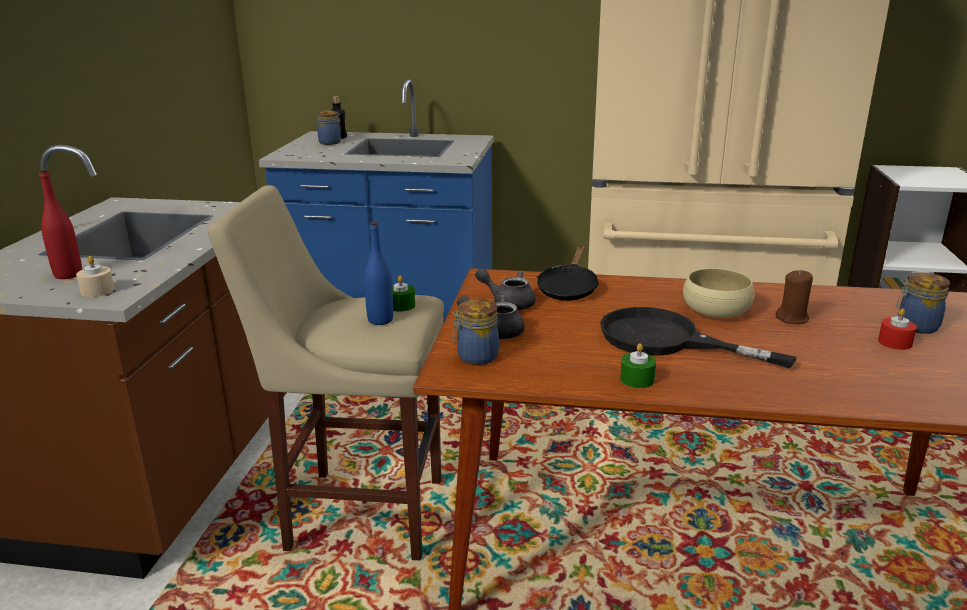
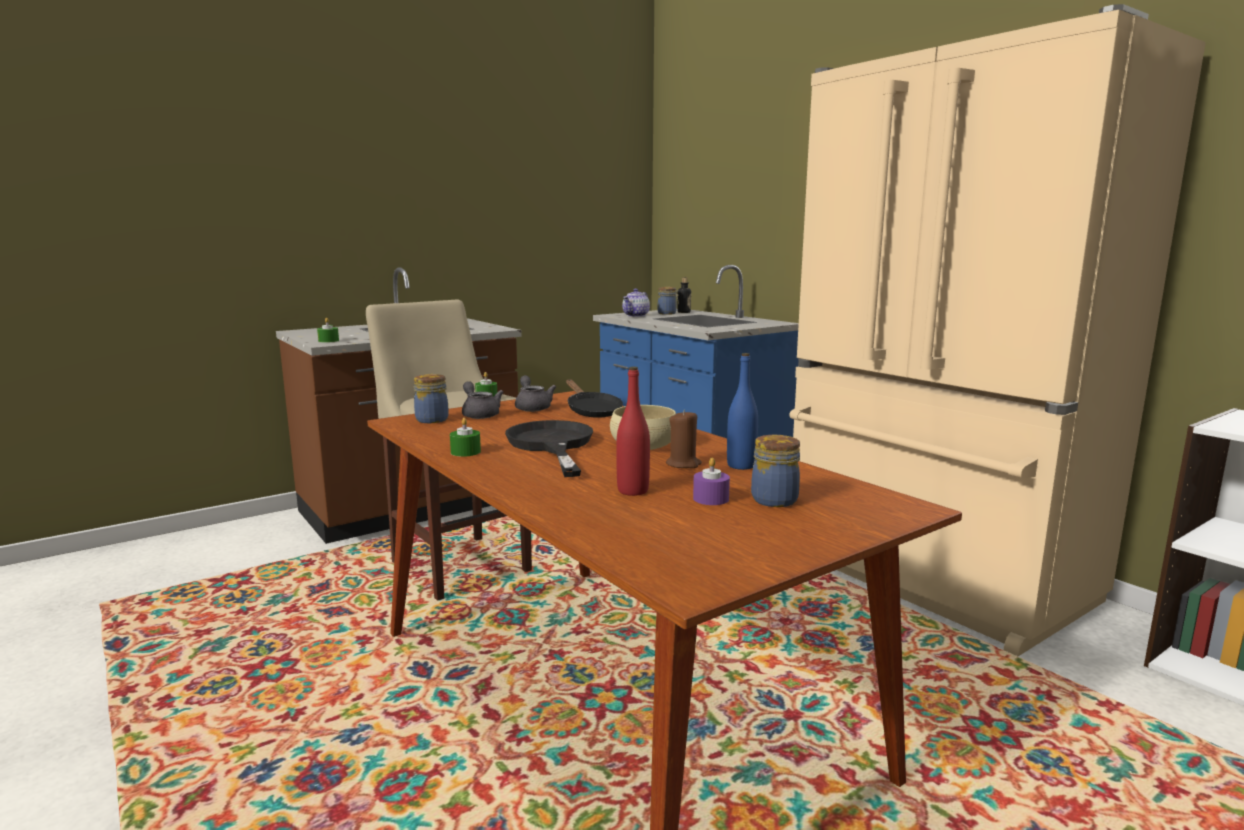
camera: 45 degrees right, 10 degrees down
red bottle [39,169,82,279] -> red bottle moved to [616,367,650,496]
beige candle [76,256,115,297] -> green candle [317,318,339,343]
blue bottle [364,222,393,325] -> blue bottle moved to [727,353,758,470]
black frying pan [537,245,599,301] -> black frying pan turned 90 degrees counterclockwise [566,379,623,418]
red candle [878,308,917,350] -> purple candle [693,458,730,505]
none -> teapot [622,288,650,317]

